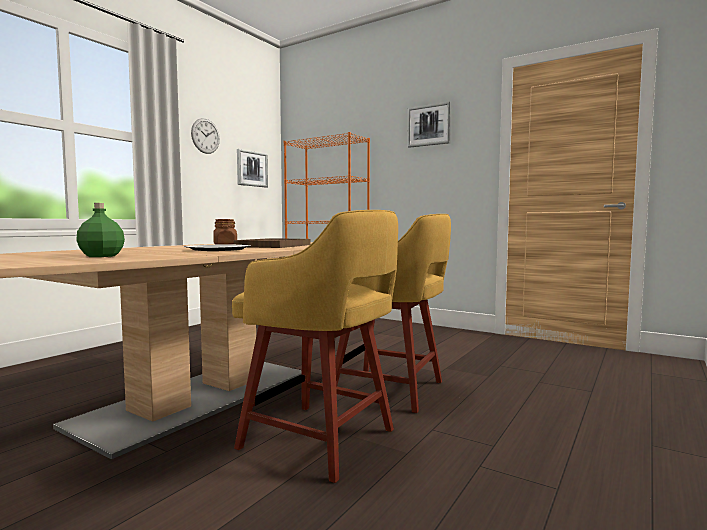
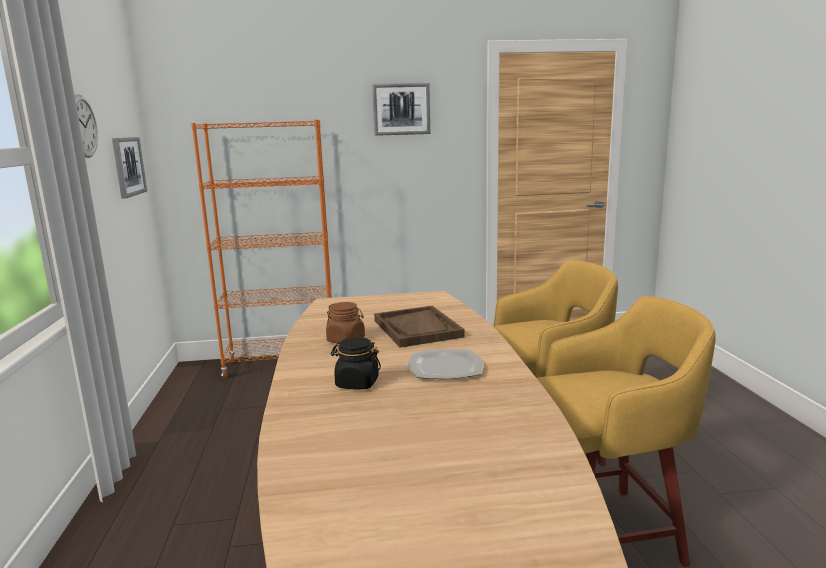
camera: 40 degrees left, 10 degrees up
green bottle [76,203,125,257] -> none
none -> black jar [331,337,381,390]

